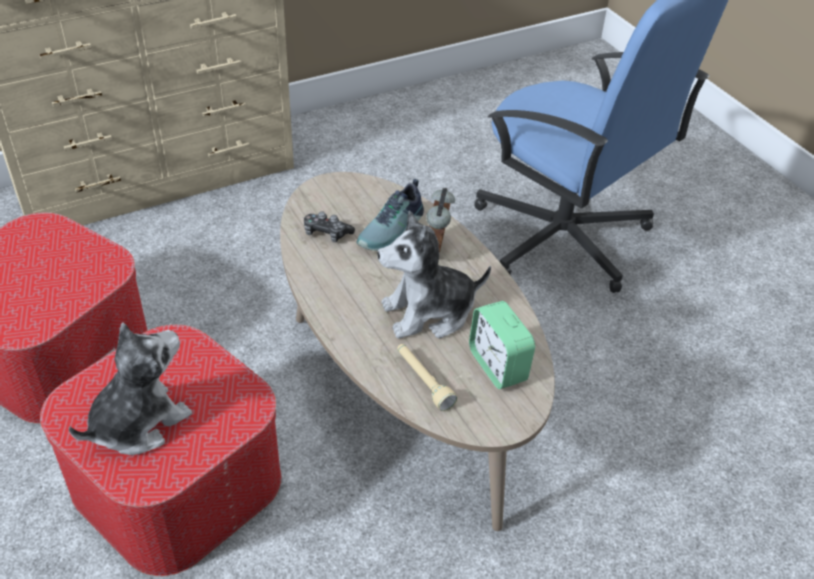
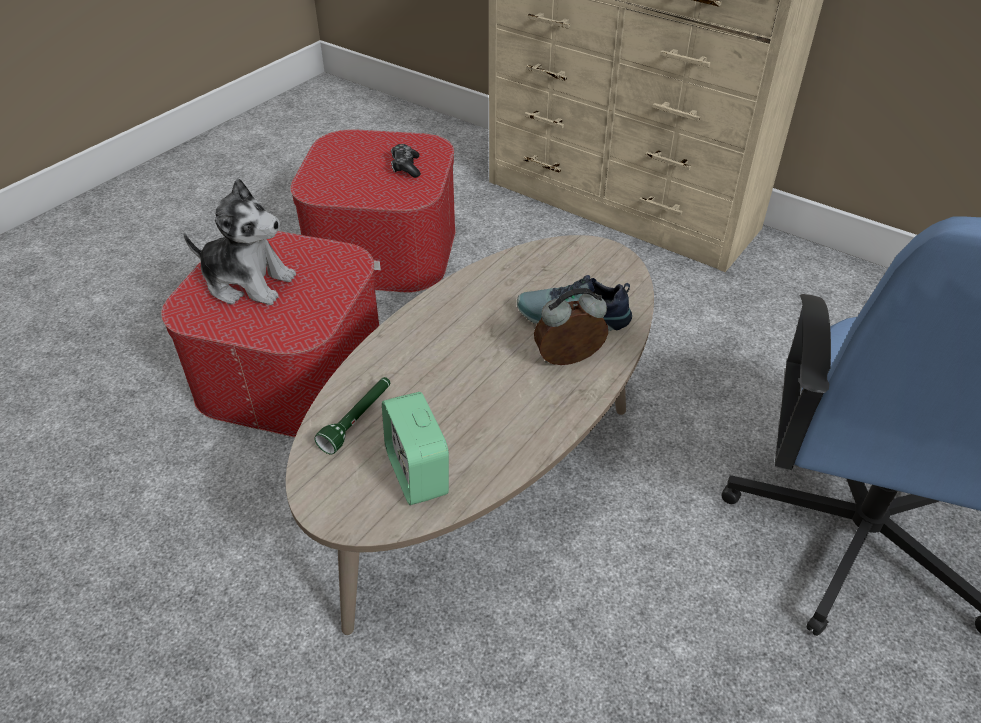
camera: 65 degrees right, 0 degrees up
game controller [304,211,355,242] -> game controller moved to [391,144,421,178]
plush toy [377,211,491,339] -> none
beige flashlight [397,344,457,411] -> green flashlight [314,377,390,455]
alarm clock [469,301,535,389] -> alarm clock turned 60 degrees counterclockwise [382,392,449,505]

